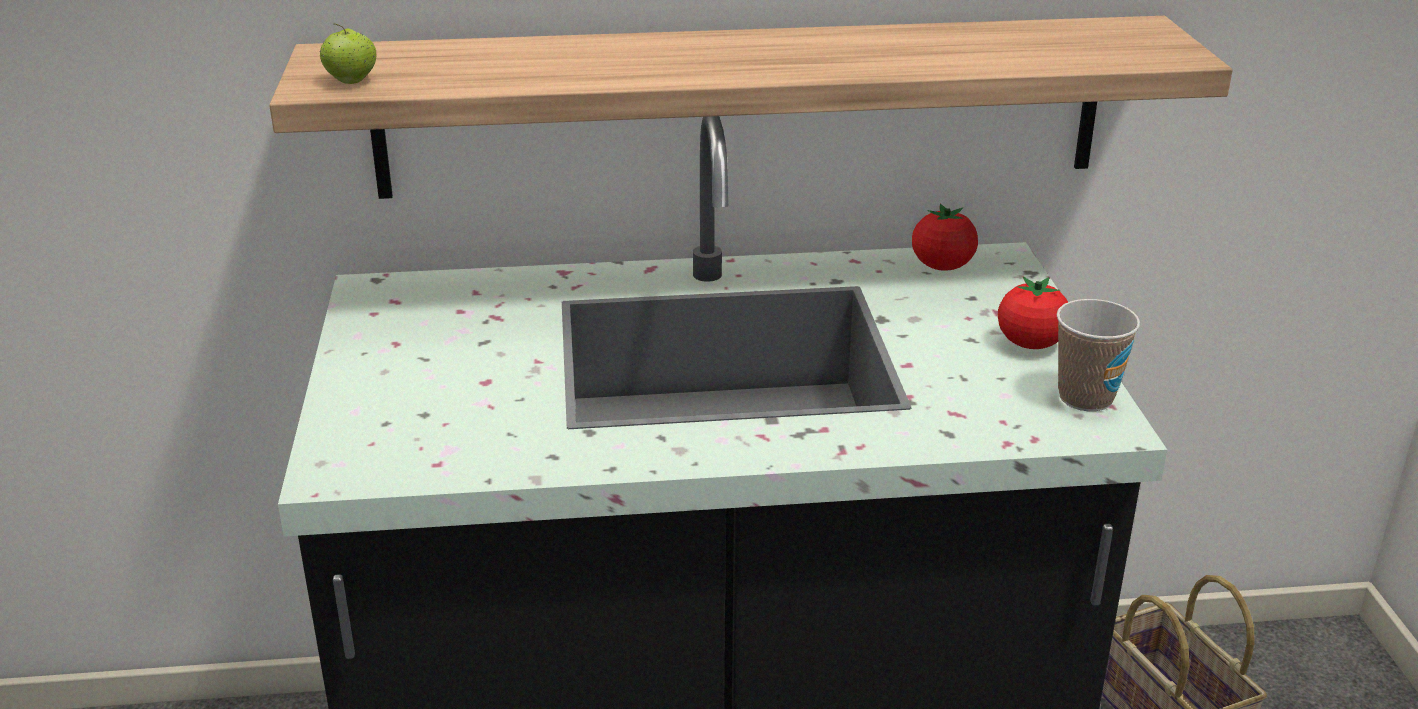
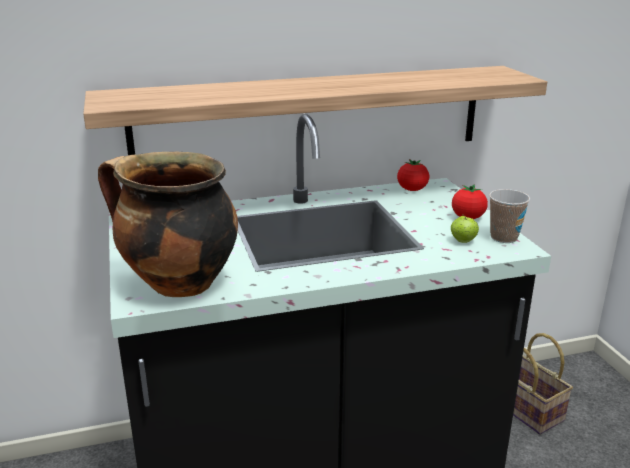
camera: 10 degrees left, 5 degrees down
apple [320,23,376,84] -> apple moved to [451,215,479,243]
none -> cooking pot [98,152,238,297]

